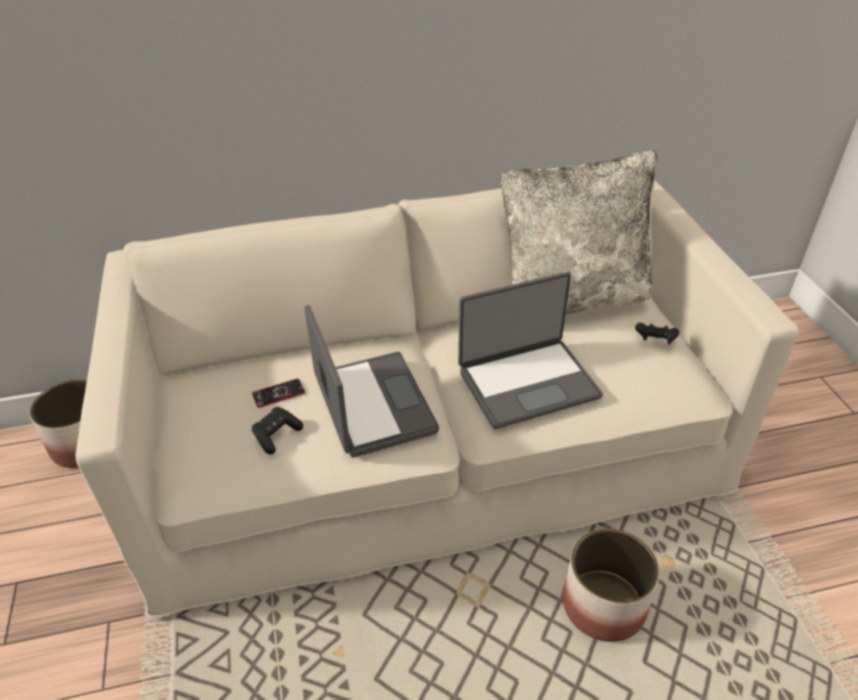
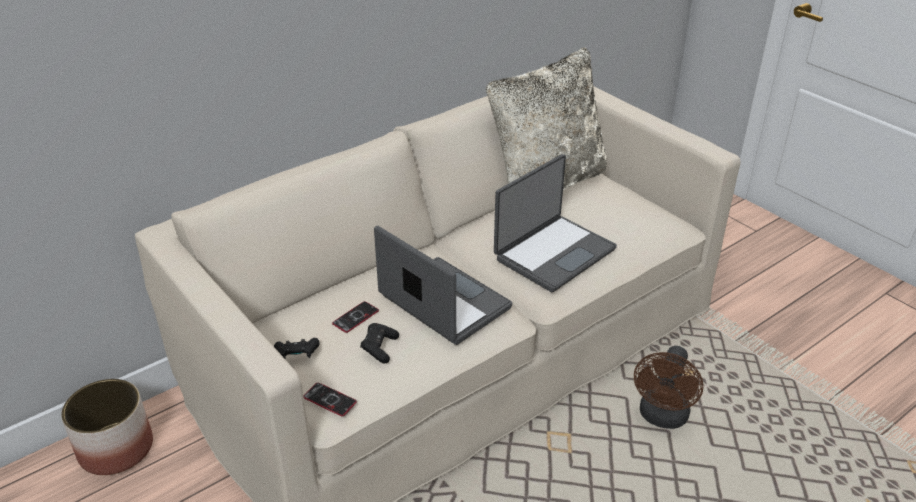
camera: 25 degrees left, 5 degrees down
planter [563,528,659,642] -> brown fan [634,346,703,429]
black game controller [635,323,679,344] -> black game controller moved to [274,338,320,358]
none -> phone [303,383,357,416]

